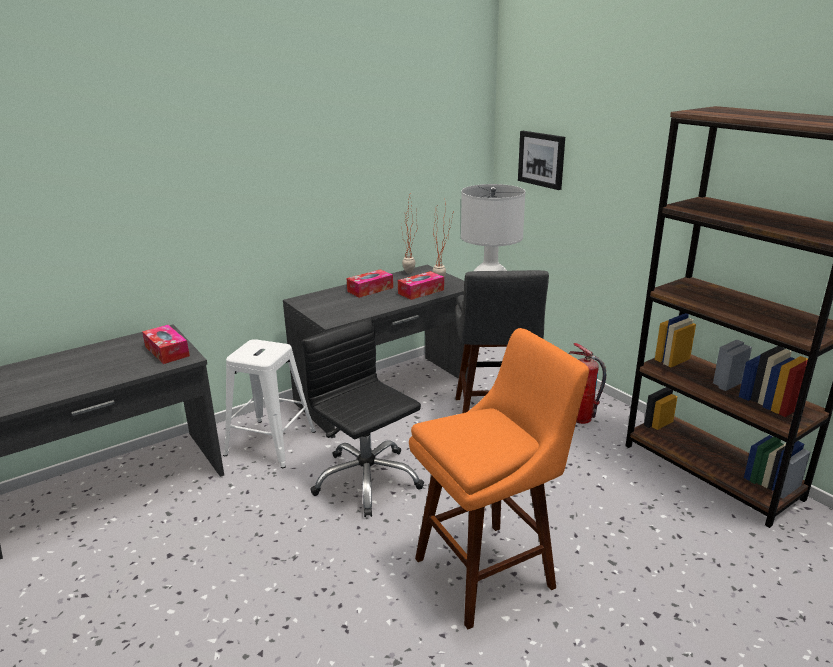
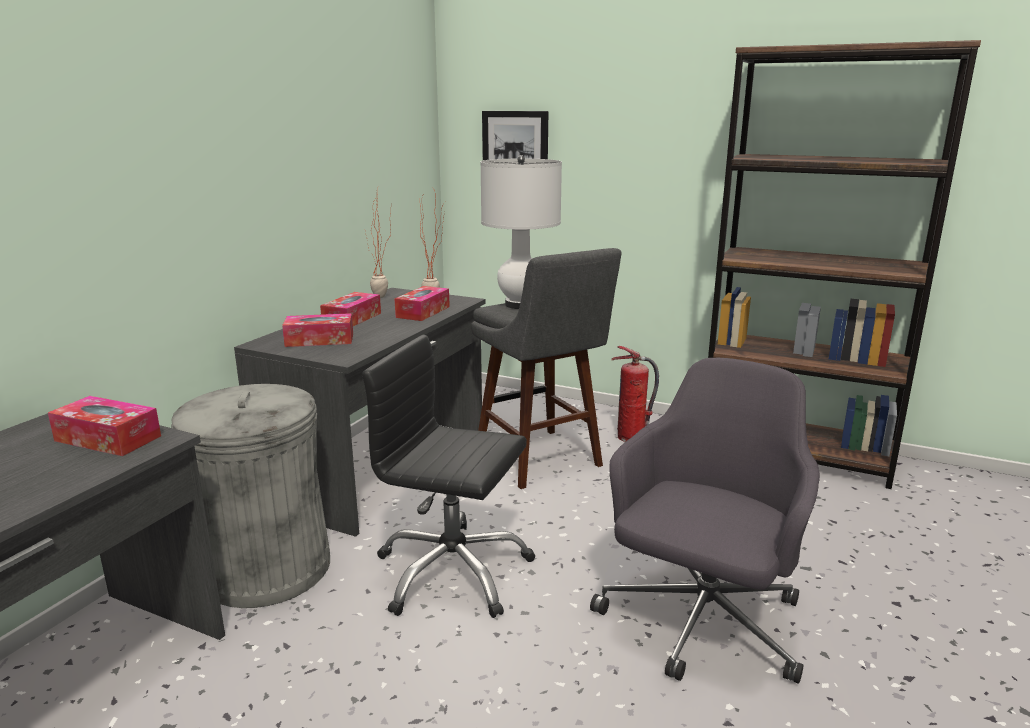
camera: 30 degrees left, 5 degrees down
white stool [223,339,316,468] -> grey trash can [171,384,330,608]
orange stool [409,328,589,629] -> grey office chair [590,358,820,684]
none -> tissue box [282,313,353,347]

